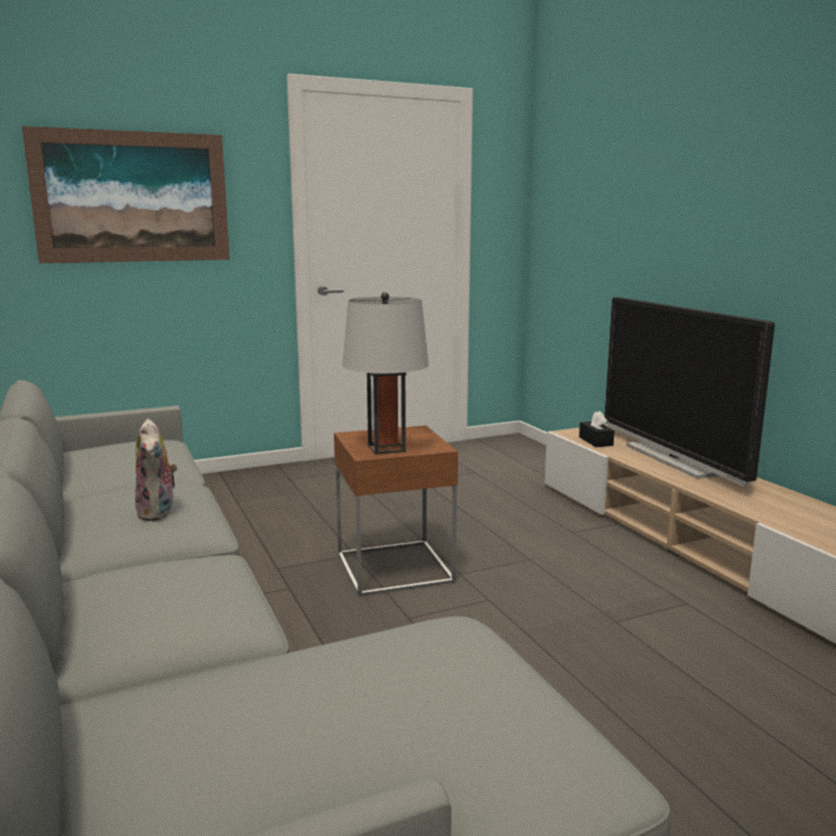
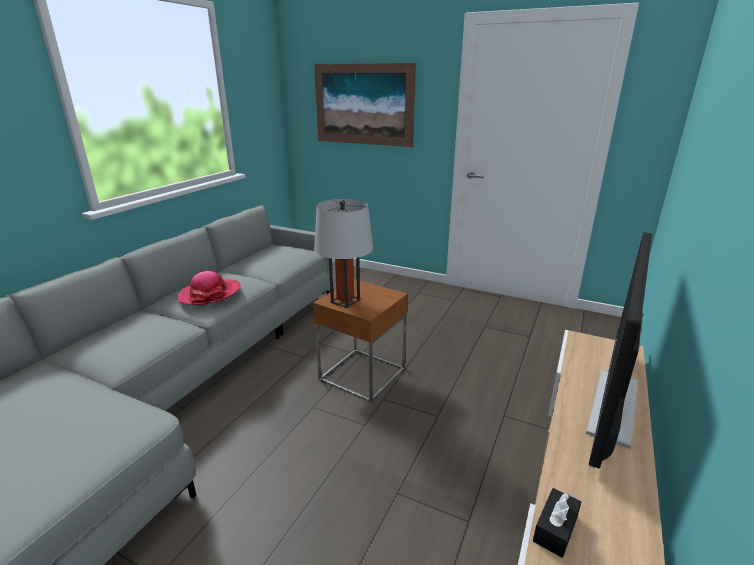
camera: 50 degrees right, 10 degrees up
plush toy [135,419,178,521] -> hat [177,271,241,305]
black tissue box [579,411,615,447] -> black tissue box moved to [533,488,581,558]

